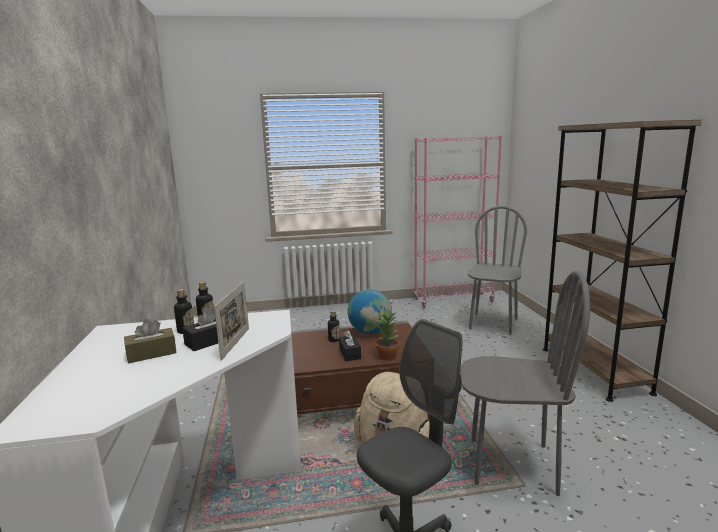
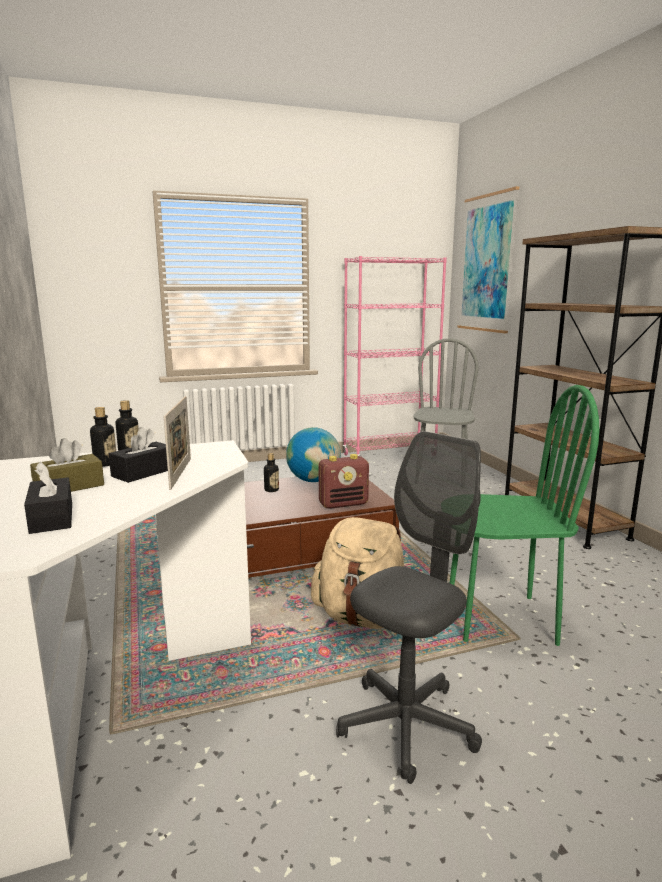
camera: 10 degrees left, 0 degrees up
black tissue box [339,330,361,361] -> black tissue box moved to [24,462,72,534]
potted plant [375,308,400,360] -> radio [319,454,369,509]
grey chair [460,271,590,496] -> green chair [450,385,600,646]
none -> picture [457,186,519,333]

